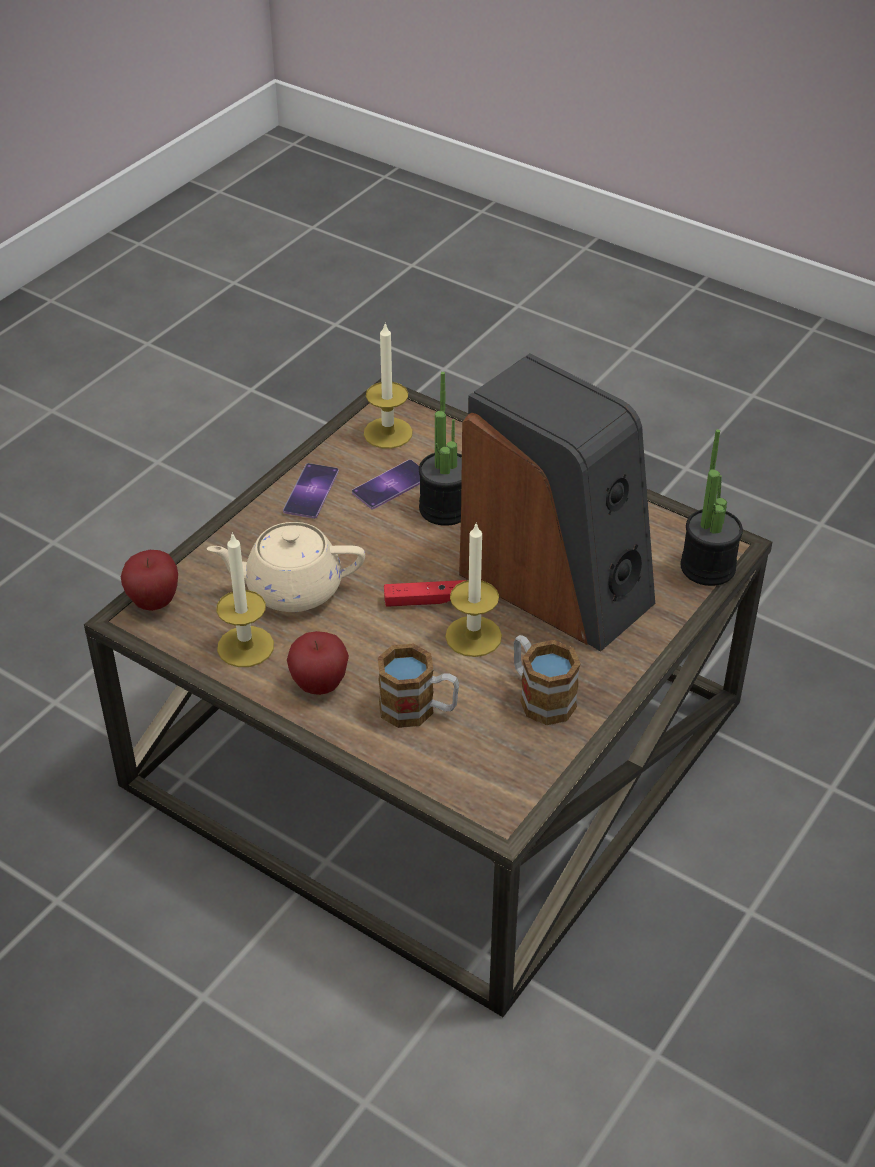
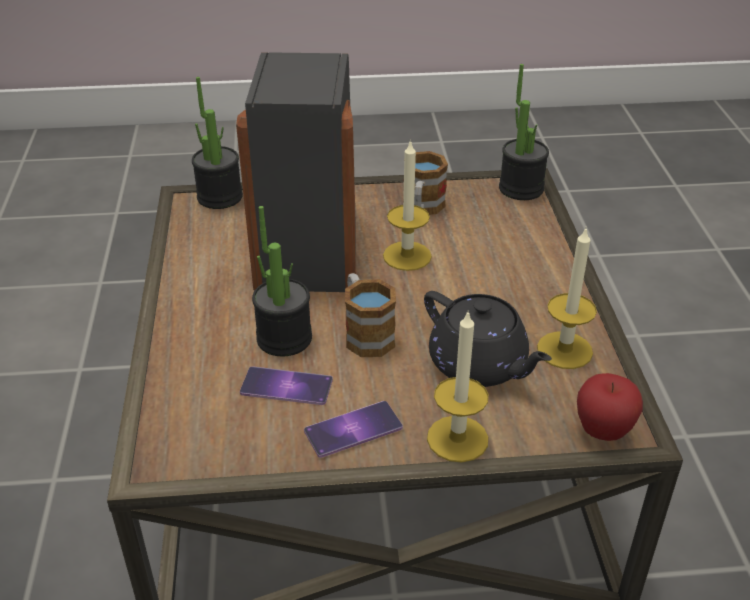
camera: 130 degrees left, 5 degrees down
beige teapot [207,522,365,612] -> black teapot [424,291,552,387]
apple [287,631,349,695] -> none
candle [364,322,413,449] -> candle moved to [427,310,488,462]
mug [378,644,459,728] -> mug moved to [345,273,396,357]
red game controller [384,580,466,607] -> none
none -> potted plant [499,64,549,200]

